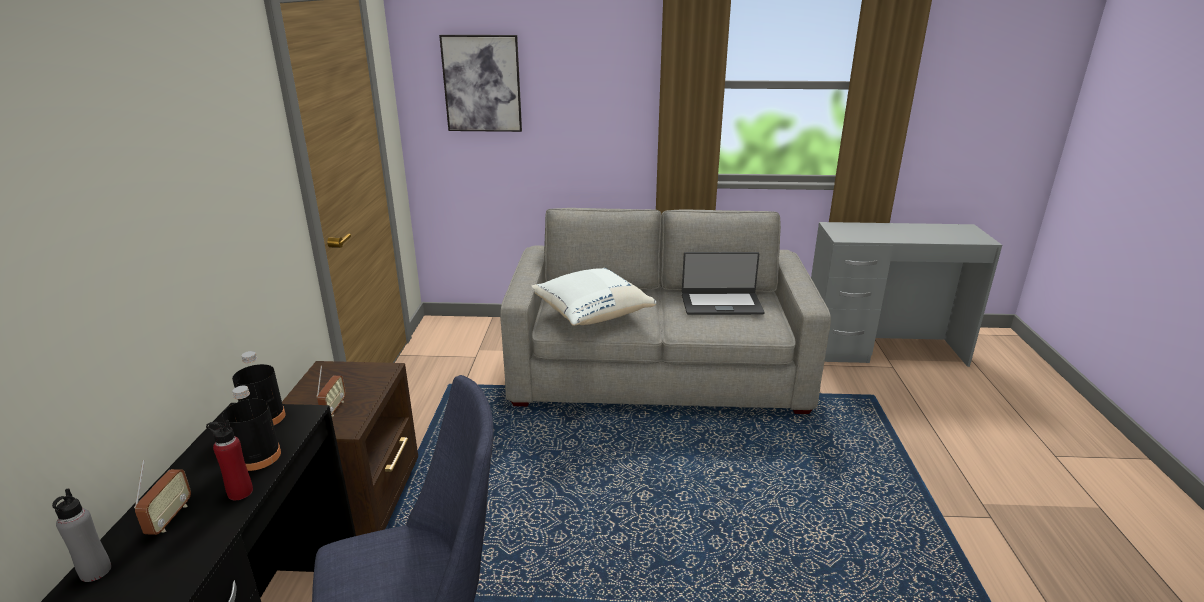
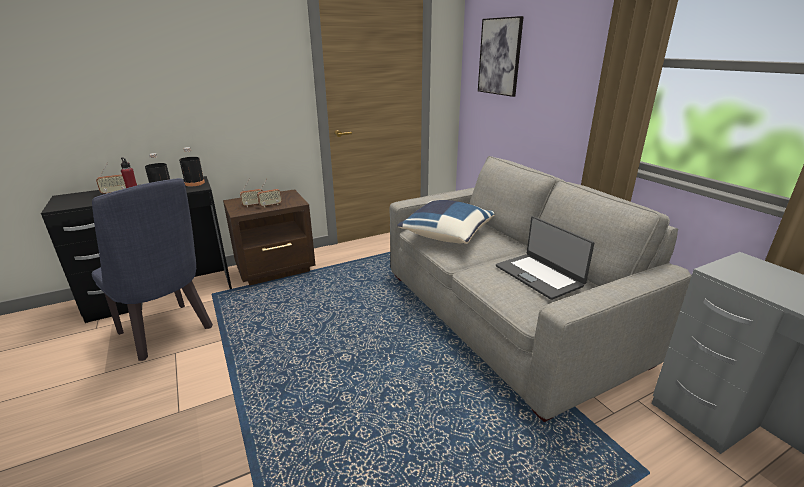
camera: 60 degrees right, 0 degrees up
grey bottle [52,489,111,582] -> none
white pillow [532,268,657,326] -> blue pillow [397,200,494,244]
none -> radio [257,179,282,208]

